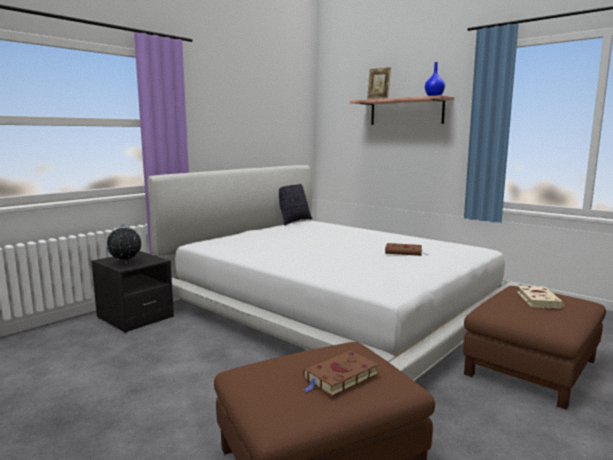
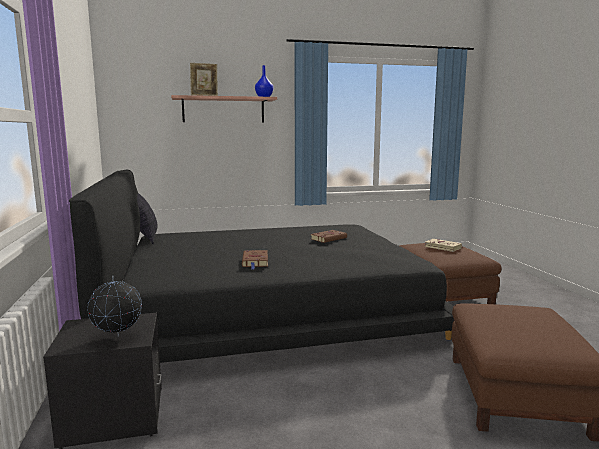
camera: 55 degrees left, 0 degrees up
white bed [148,165,521,381] -> black bed [69,170,454,363]
brown book [303,351,379,396] -> brown book moved to [242,250,268,270]

